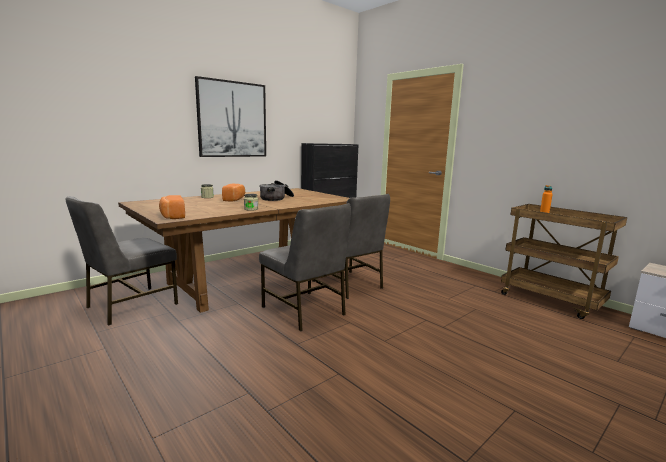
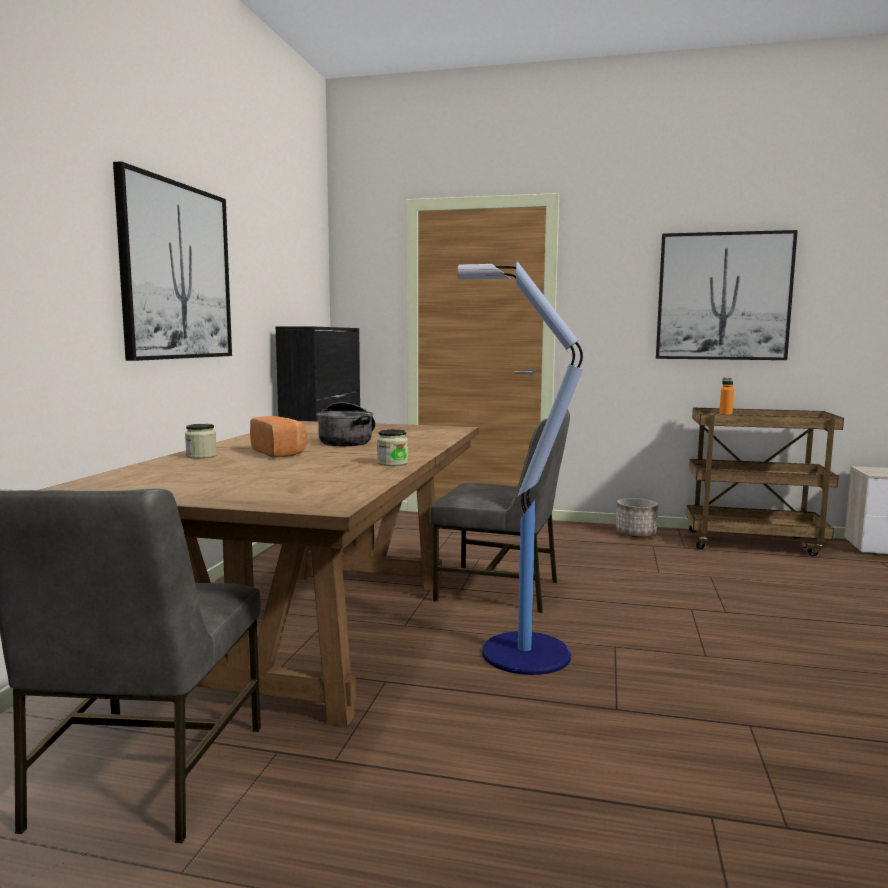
camera: 35 degrees left, 5 degrees down
bread [159,195,185,219] -> none
grey chair [259,203,351,331] -> floor lamp [458,261,583,675]
none -> planter [616,498,658,537]
none -> picture [656,230,798,360]

